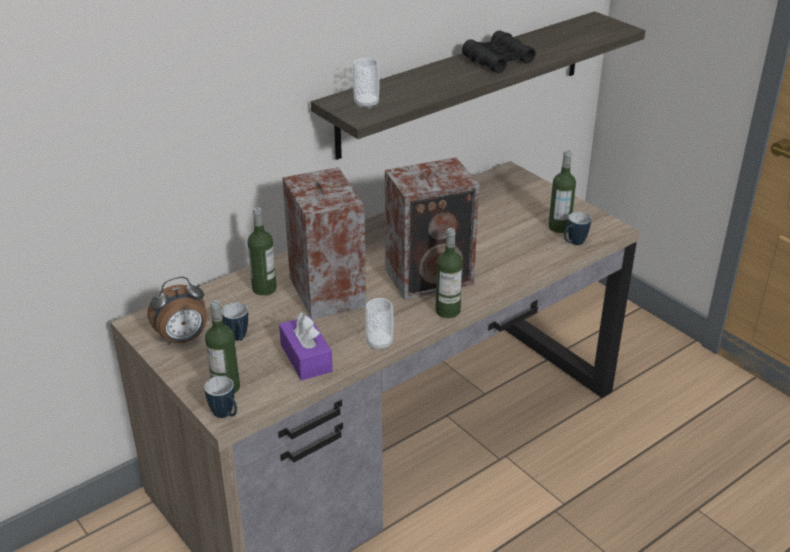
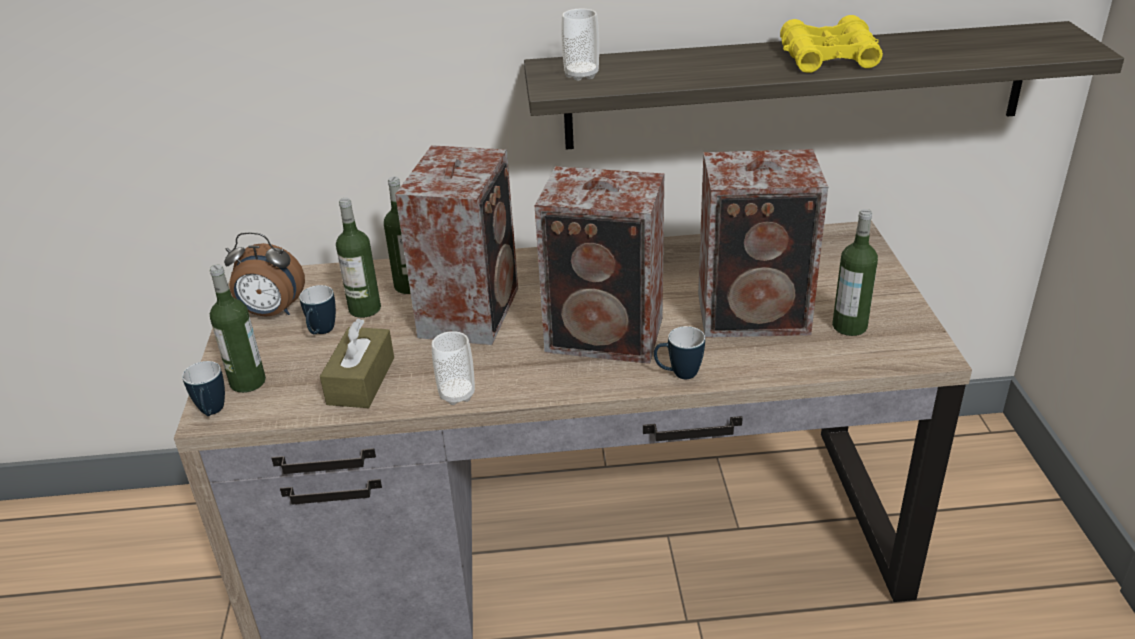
camera: 35 degrees right, 0 degrees up
purple tissue box [279,312,333,381] -> brown tissue box [320,319,394,408]
bottle [435,228,463,318] -> bottle moved to [336,198,381,318]
black binoculars [462,30,536,73] -> yellow binoculars [780,15,883,73]
mug [564,212,591,245] -> mug moved to [654,326,705,379]
none -> speaker [698,149,828,338]

